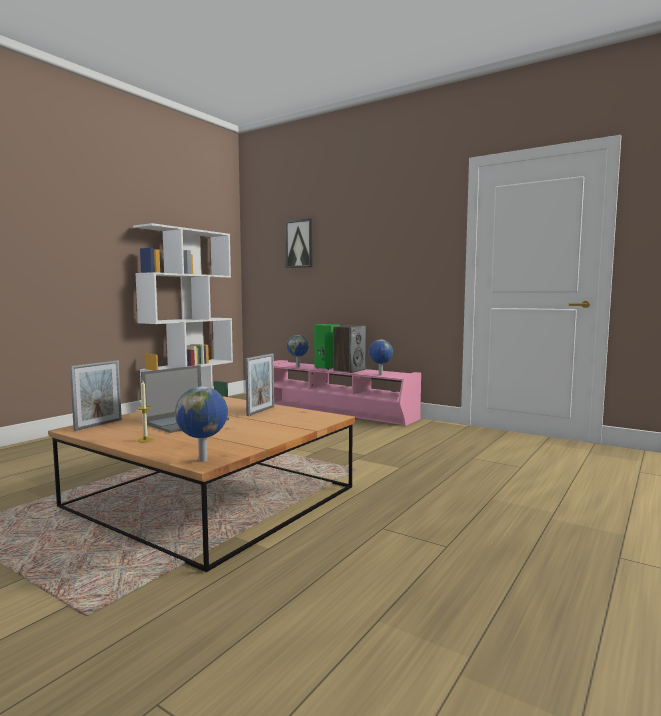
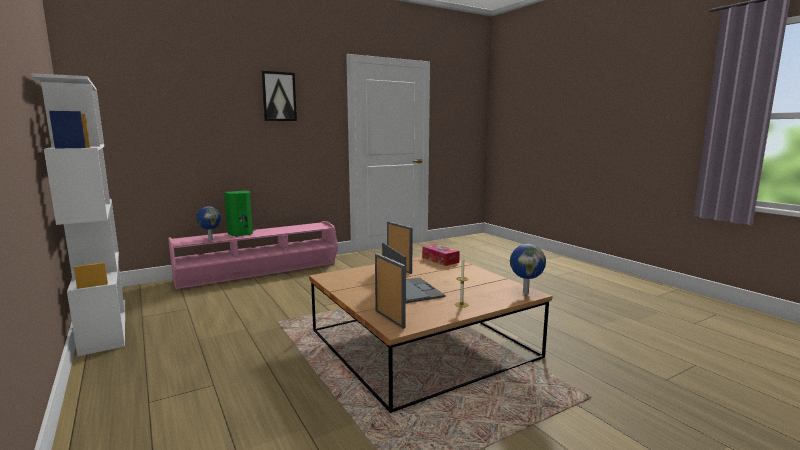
camera: 65 degrees left, 5 degrees up
picture [285,218,313,268] -> picture moved to [261,71,297,121]
speaker [333,325,366,373] -> none
globe [369,340,393,375] -> none
none -> tissue box [422,244,460,266]

